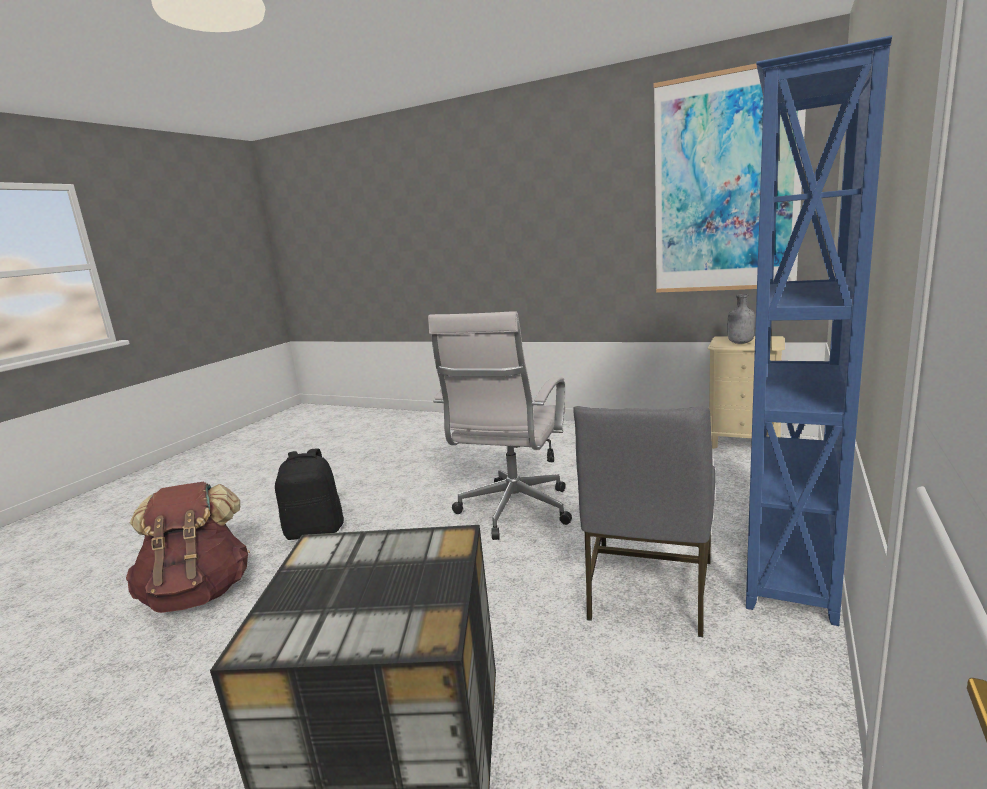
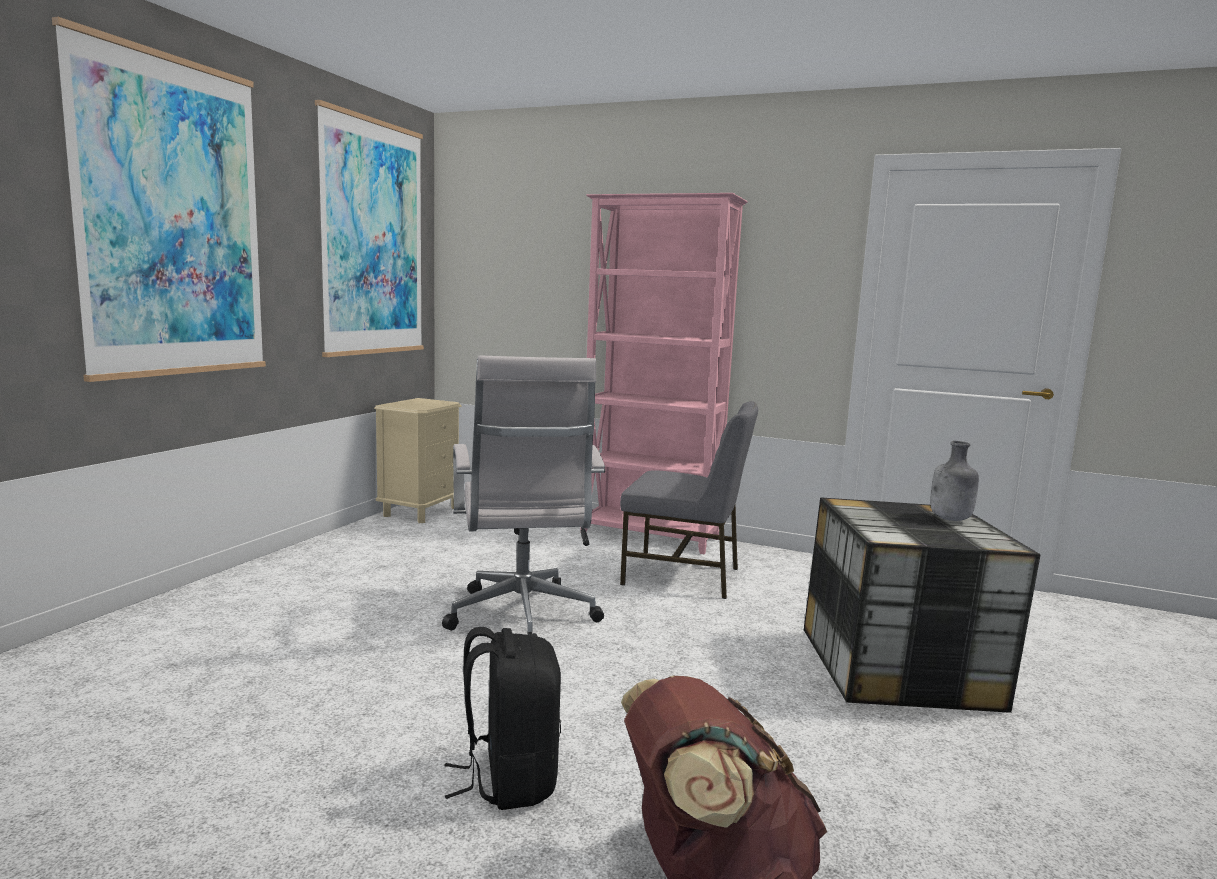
camera: 95 degrees left, 5 degrees down
white office chair [428,311,572,540] -> white office chair turned 60 degrees clockwise [442,356,605,637]
grey bottle [727,294,756,344] -> grey bottle moved to [931,441,979,521]
blue bookcase [746,35,892,626] -> pink bookcase [580,193,748,554]
none -> picture [52,17,266,382]

